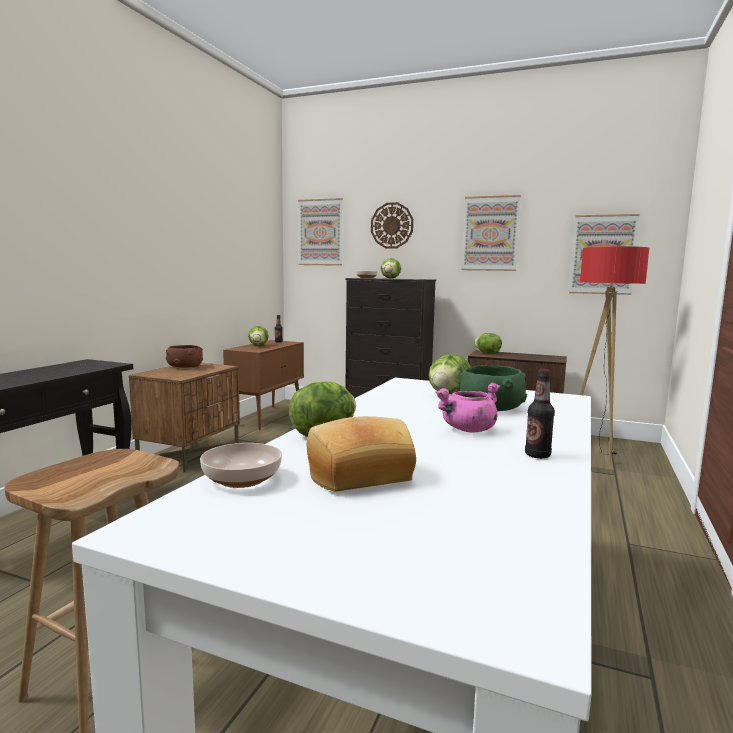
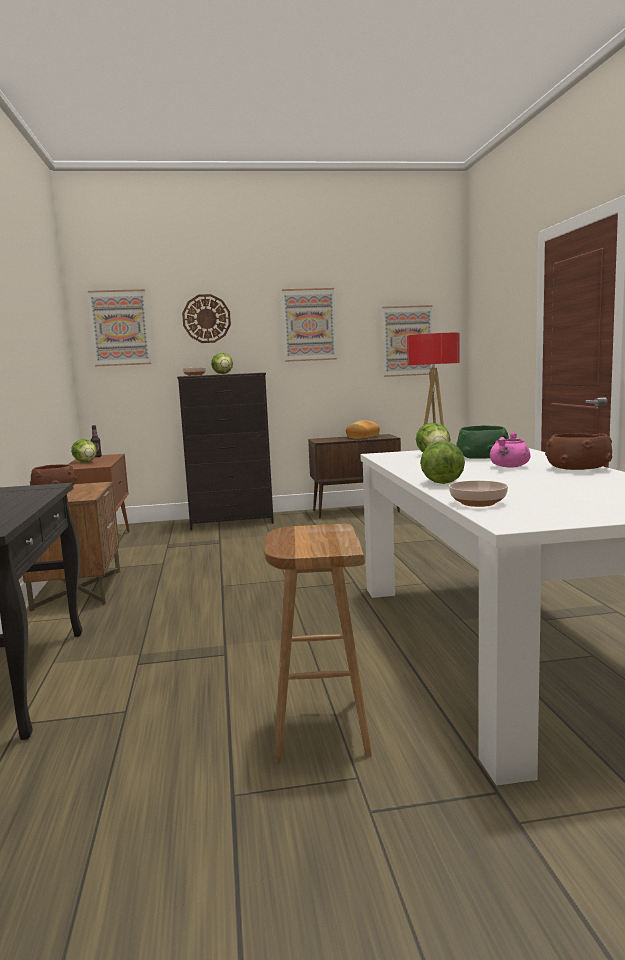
camera: 30 degrees left, 0 degrees up
bread [307,416,416,491] -> bread moved to [346,420,380,439]
lettuce [474,333,502,354] -> none
bottle [525,369,555,459] -> brown bowl [545,433,612,470]

